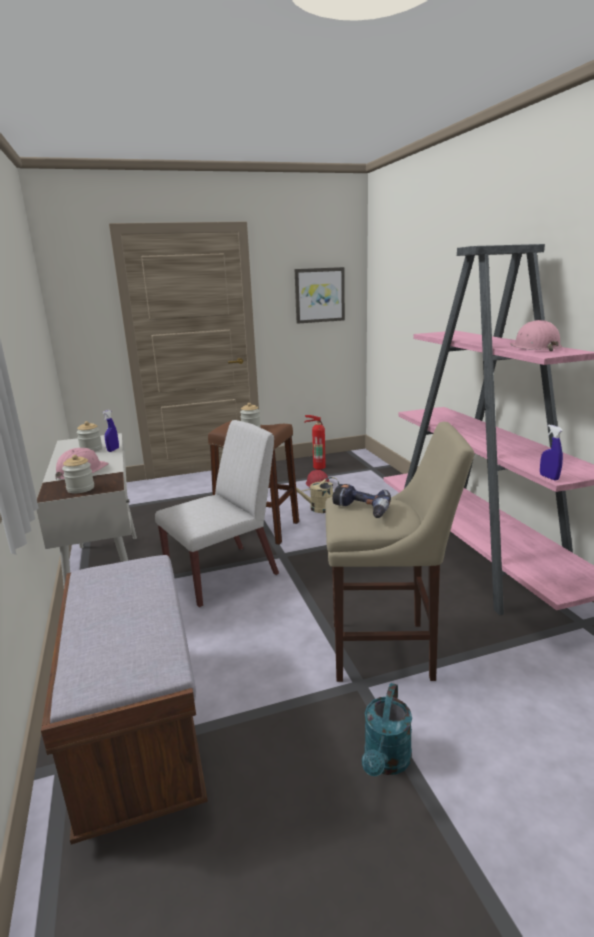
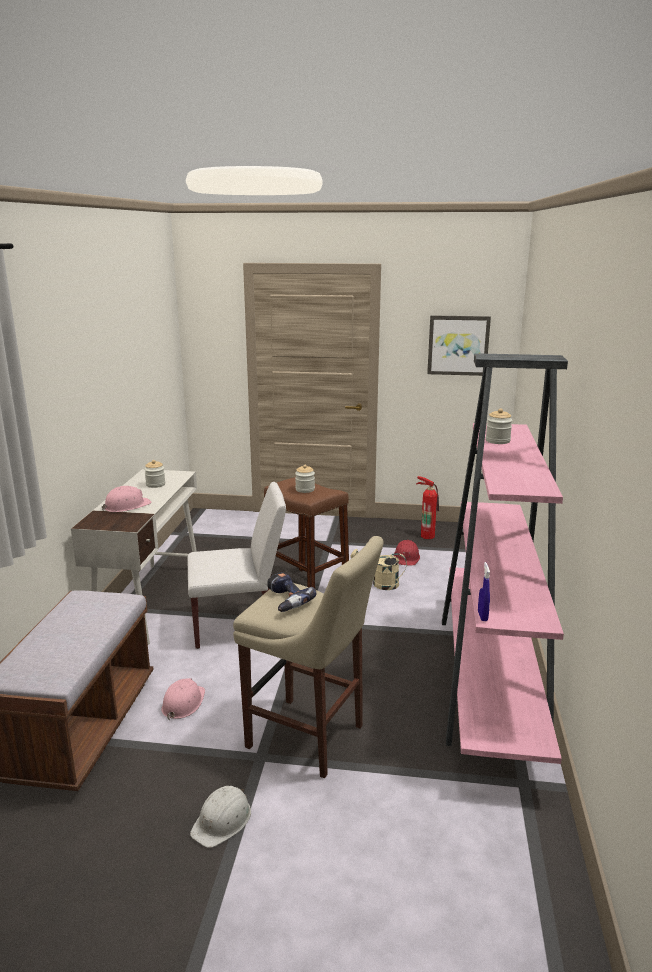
camera: 25 degrees right, 0 degrees up
jar [62,455,94,494] -> jar moved to [486,408,513,444]
blue spray bottle [102,410,119,452] -> none
turquoise watering can [361,683,412,776] -> white hard hat [190,786,251,848]
pink hard hat [510,320,562,351] -> pink hard hat moved to [161,678,205,721]

